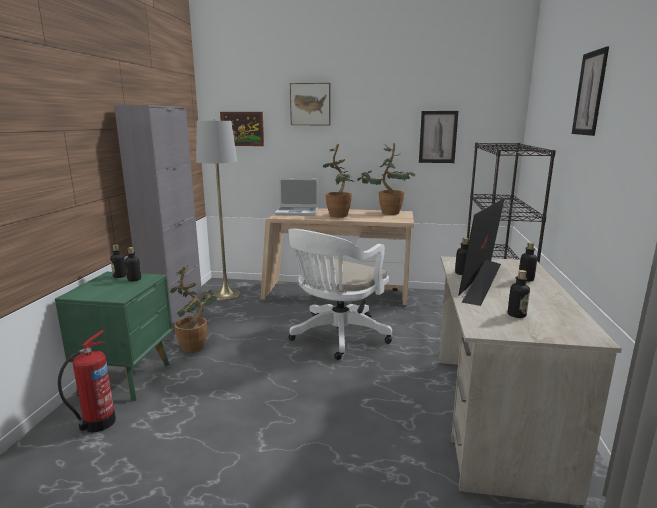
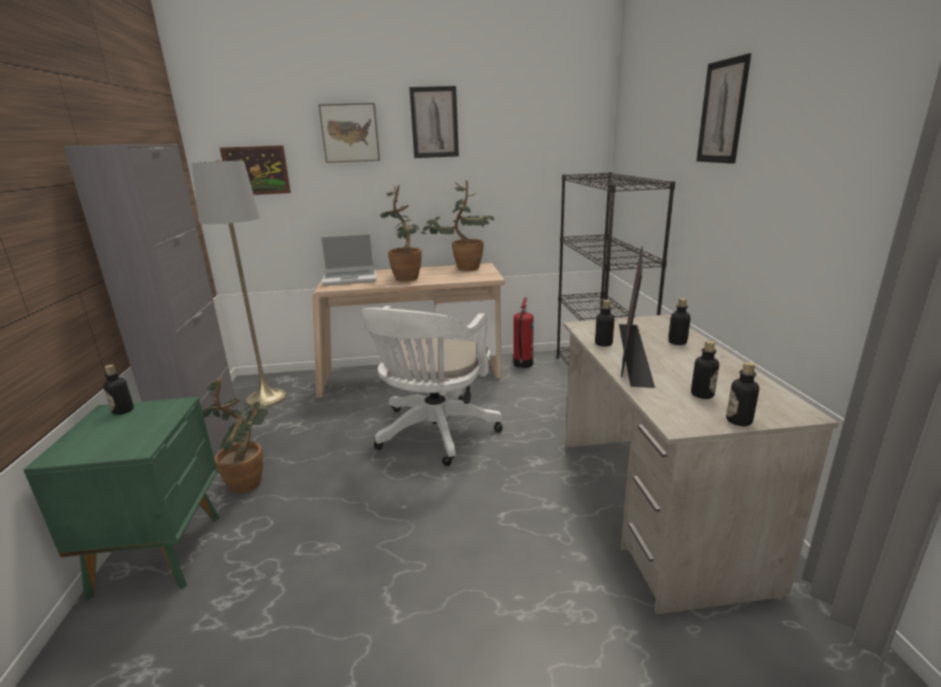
camera: 15 degrees left, 5 degrees up
fire extinguisher [58,330,116,432] -> fire extinguisher moved to [513,298,534,368]
bottle [125,247,141,282] -> bottle moved to [726,362,759,426]
picture [419,111,458,163] -> picture moved to [409,86,459,158]

